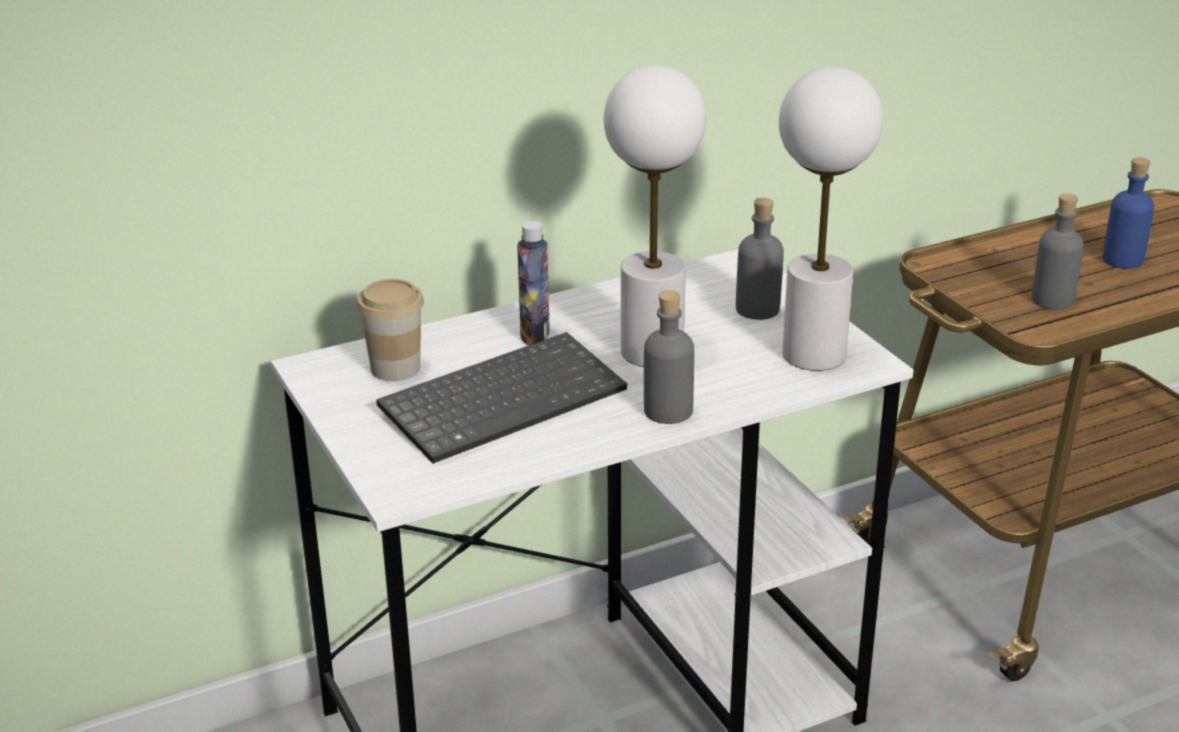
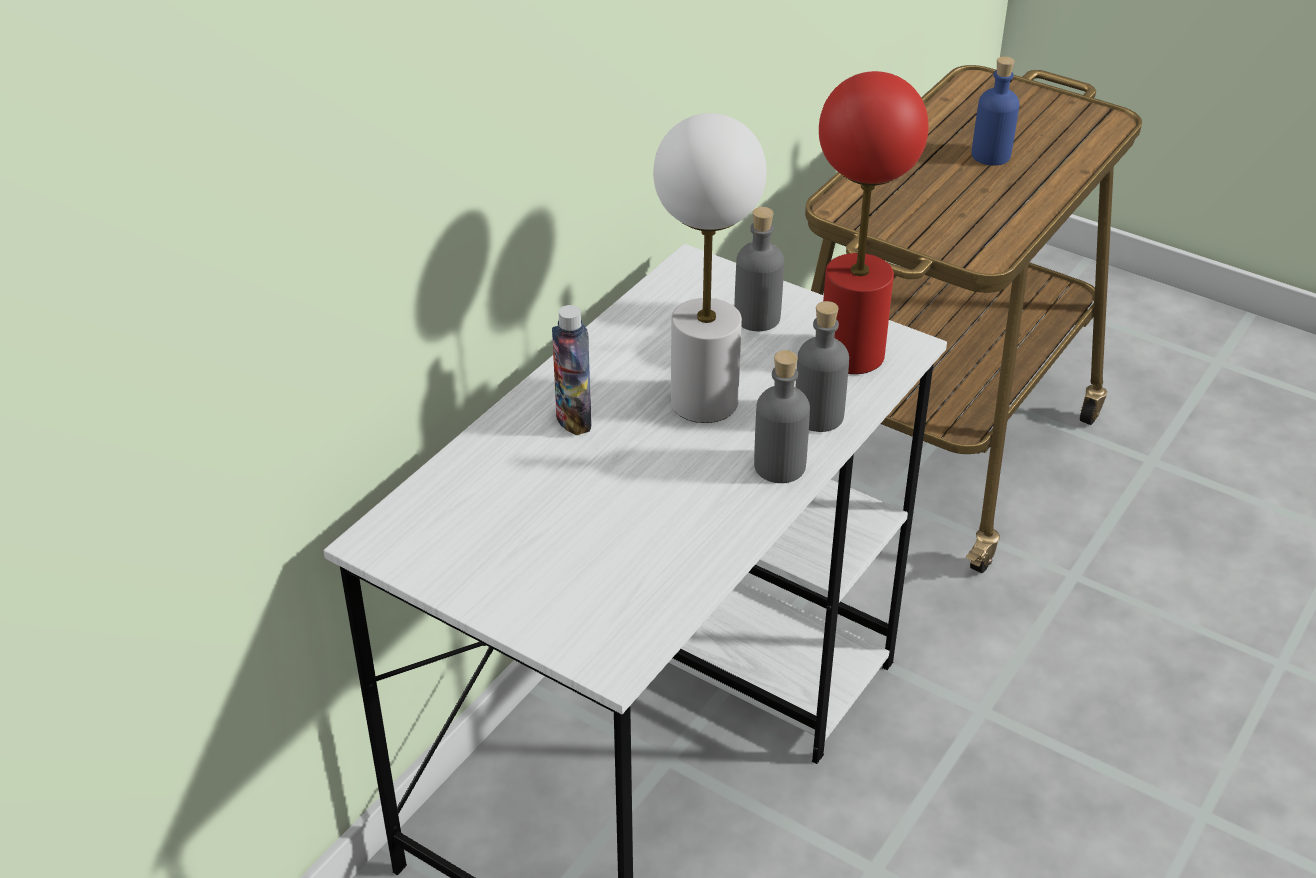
camera: 30 degrees left, 10 degrees up
cup [357,279,424,381] -> none
keyboard [377,332,627,464] -> none
white table lamp [779,67,883,371] -> red table lamp [819,71,928,374]
grey bottle [1032,193,1084,310] -> grey bottle moved to [795,301,849,432]

